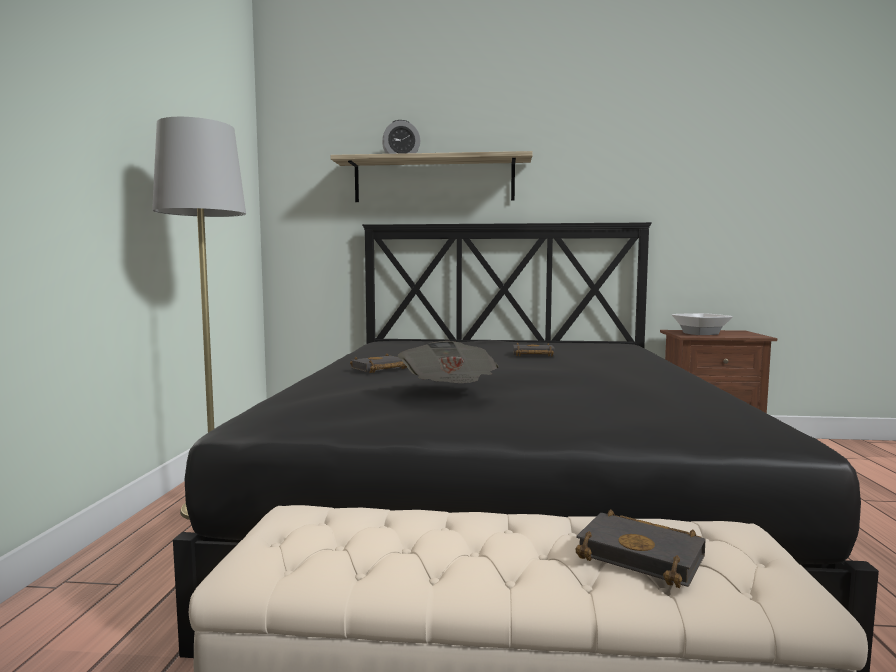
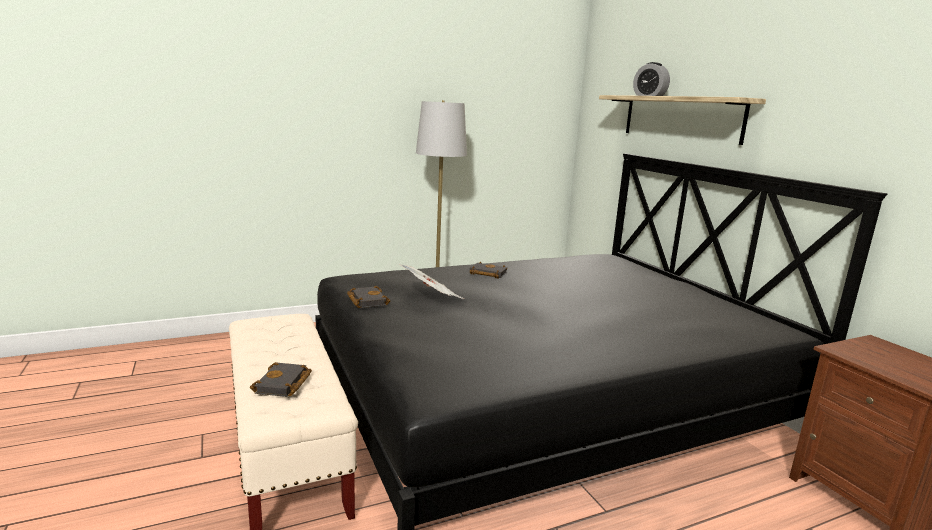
camera: 60 degrees right, 10 degrees up
black book [513,343,555,357] -> black book moved to [347,286,390,308]
bowl [672,313,733,335] -> none

